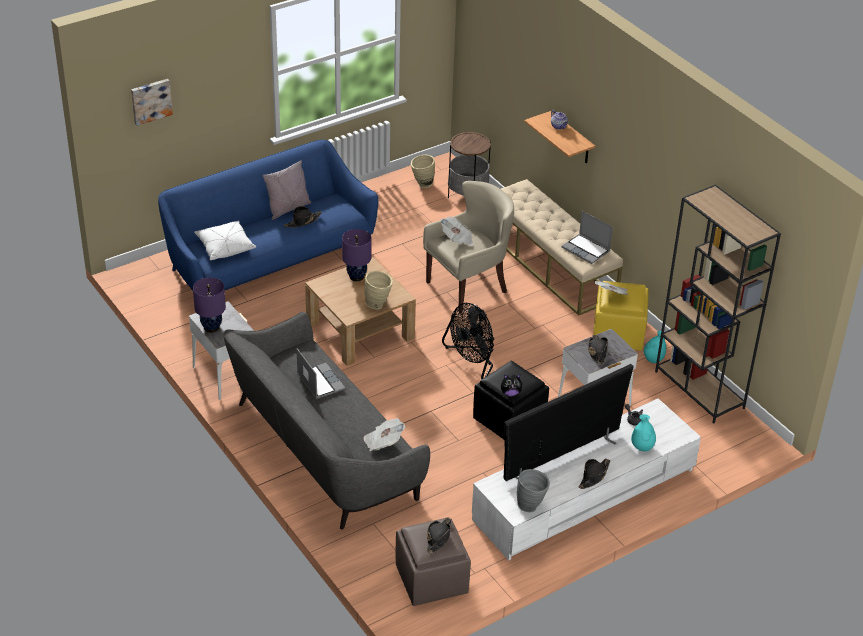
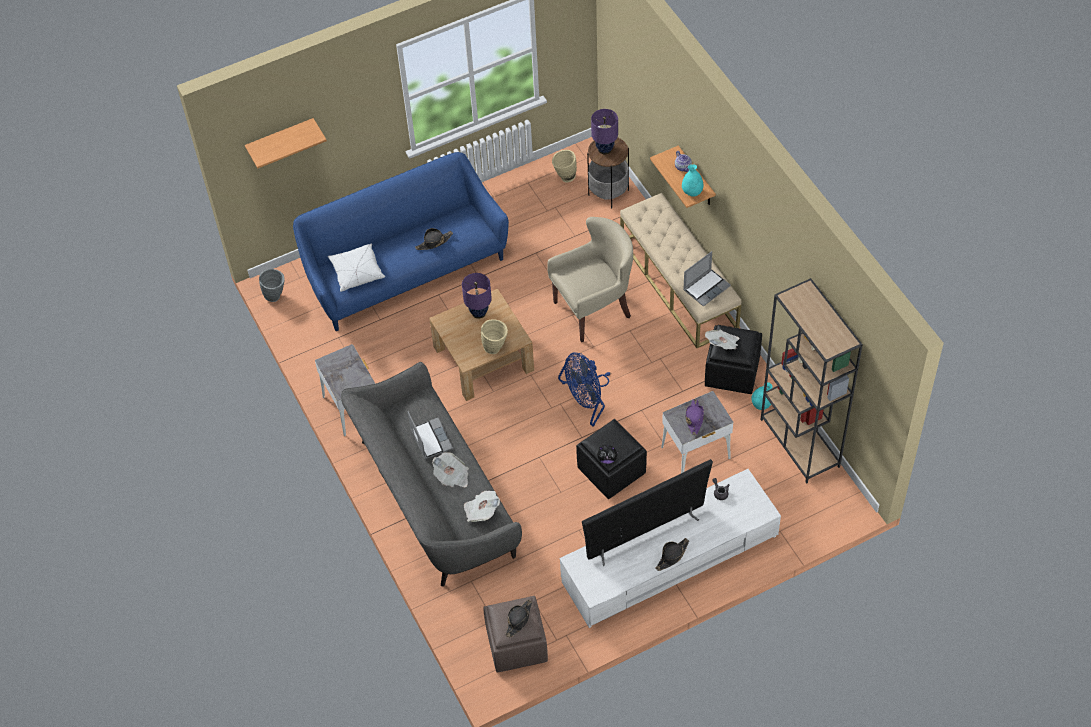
camera: 10 degrees right, 15 degrees up
picture [131,79,173,126] -> shelf [245,118,327,168]
purple table lamp [193,277,226,333] -> purple table lamp moved to [591,109,618,154]
purple pillow [262,160,311,220] -> none
newspaper [440,217,473,246] -> newspaper moved to [432,452,469,487]
black fan [442,303,495,380] -> blue fan [558,352,610,427]
grey vase [517,469,550,513] -> grey vase moved to [259,269,285,302]
laptop [562,211,613,264] -> laptop turned 90 degrees counterclockwise [683,251,731,307]
black hat [588,335,608,364] -> purple hat [685,399,704,435]
yellow ottoman [593,281,648,351] -> black ottoman [705,325,762,394]
turquoise vase [631,414,656,452] -> turquoise vase moved to [682,164,703,197]

